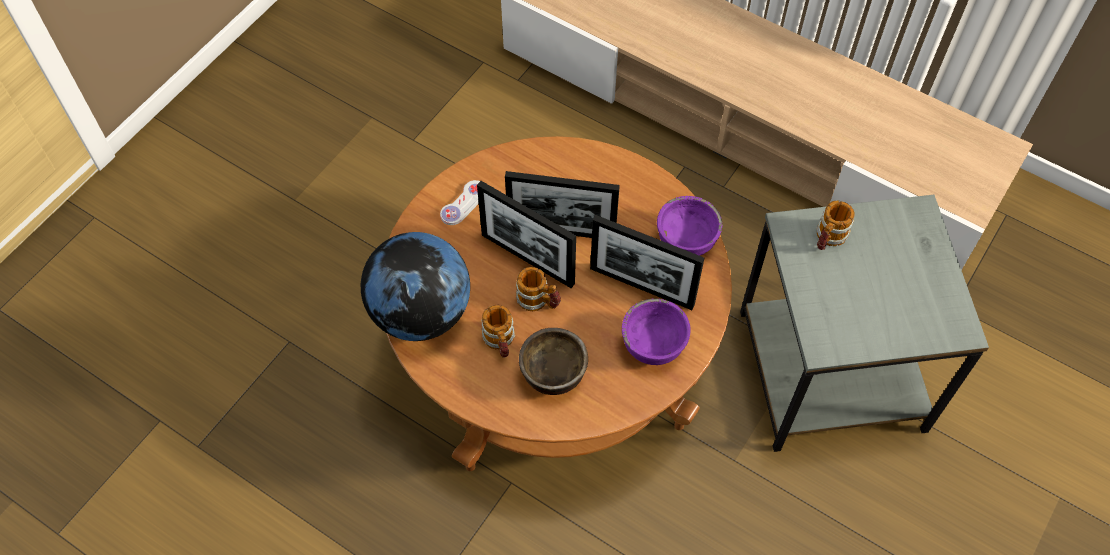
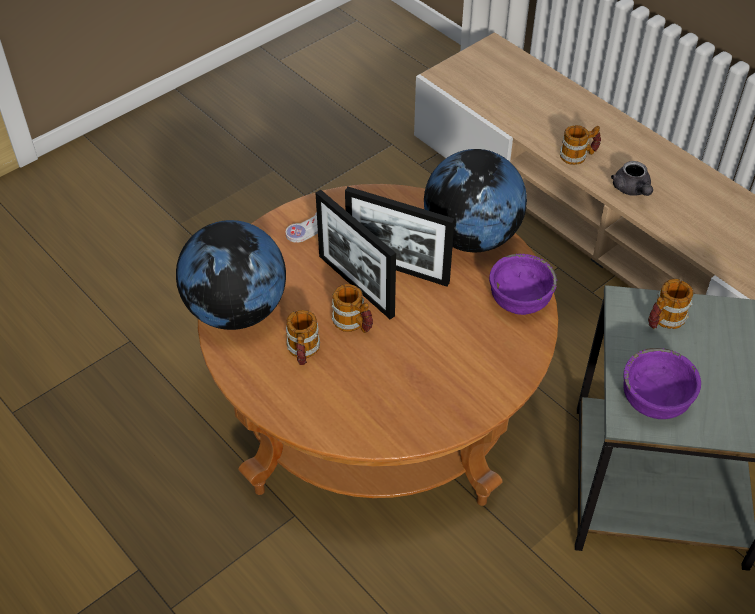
camera: 15 degrees right, 10 degrees down
brown bowl [519,328,588,395] -> none
picture frame [590,215,704,310] -> none
purple bowl [622,298,691,365] -> purple bowl moved to [623,348,701,419]
none -> globe [424,149,527,252]
none -> mug [560,125,601,165]
none -> grey teapot [611,161,653,196]

